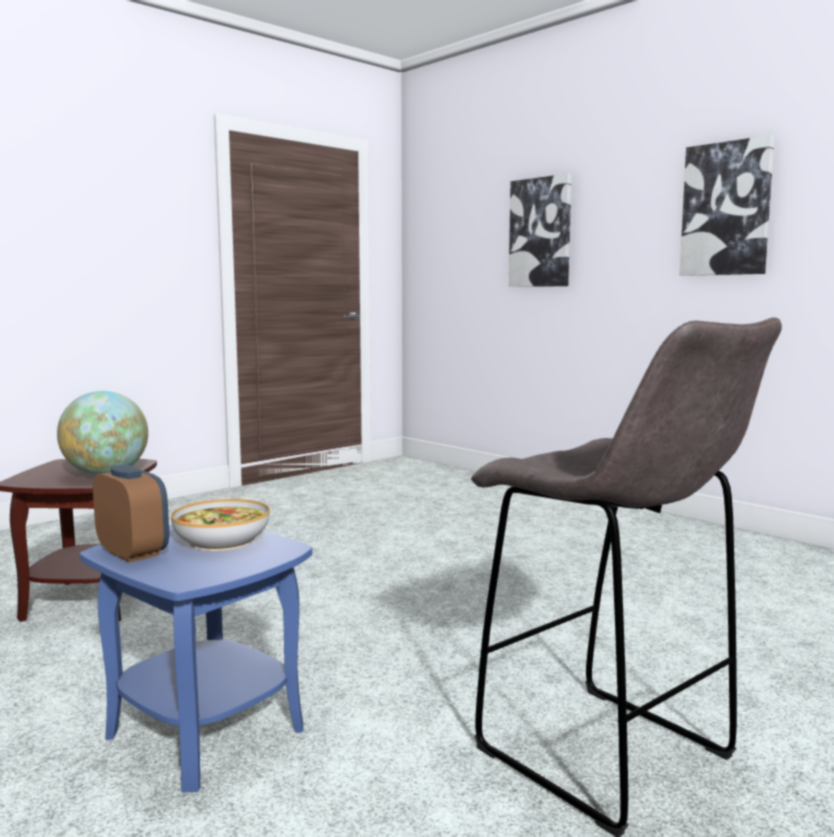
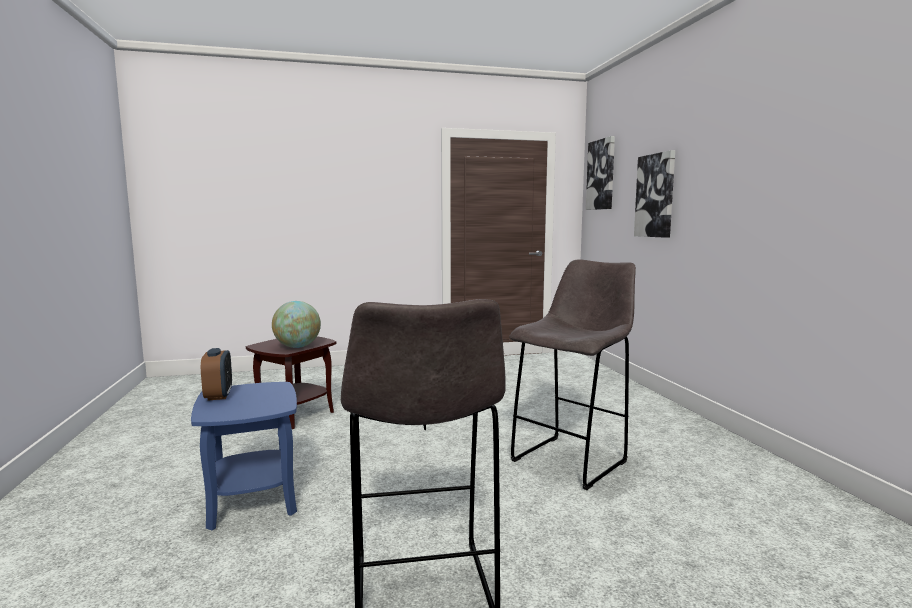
camera: 30 degrees right, 0 degrees up
bowl [171,499,270,551] -> none
picture [680,135,775,276] -> picture moved to [586,136,615,210]
none -> grey stool [509,259,636,490]

